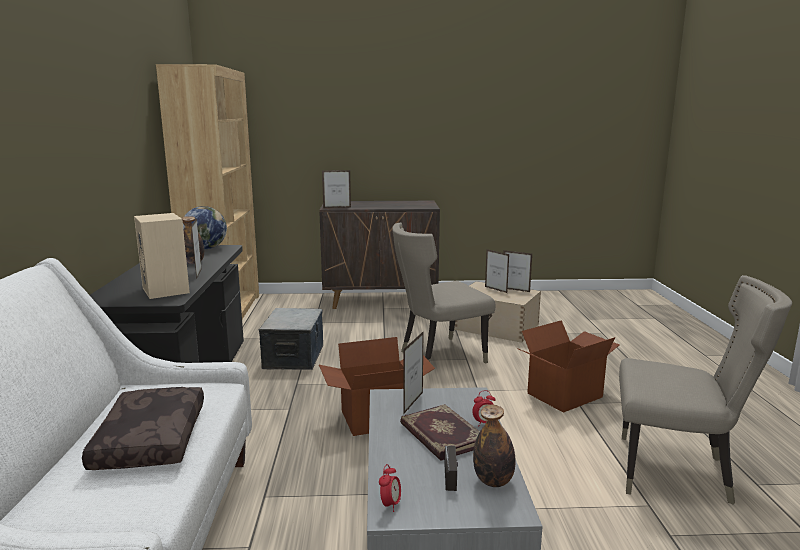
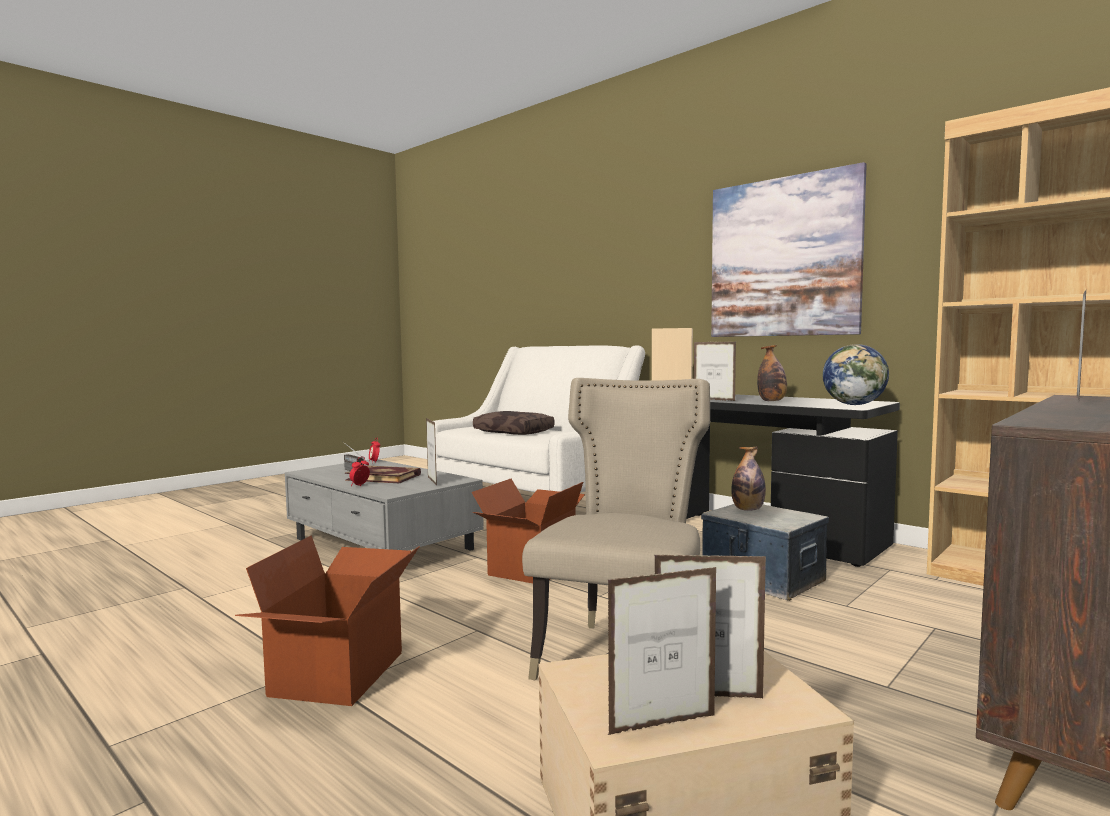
camera: 135 degrees right, 10 degrees down
bottle [473,405,516,487] -> bottle moved to [731,447,766,511]
beige chair [619,275,792,505] -> none
none -> picture [711,162,867,337]

